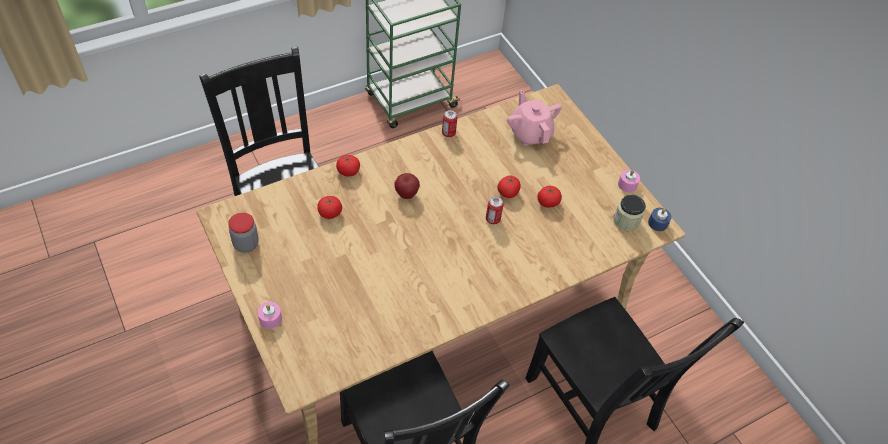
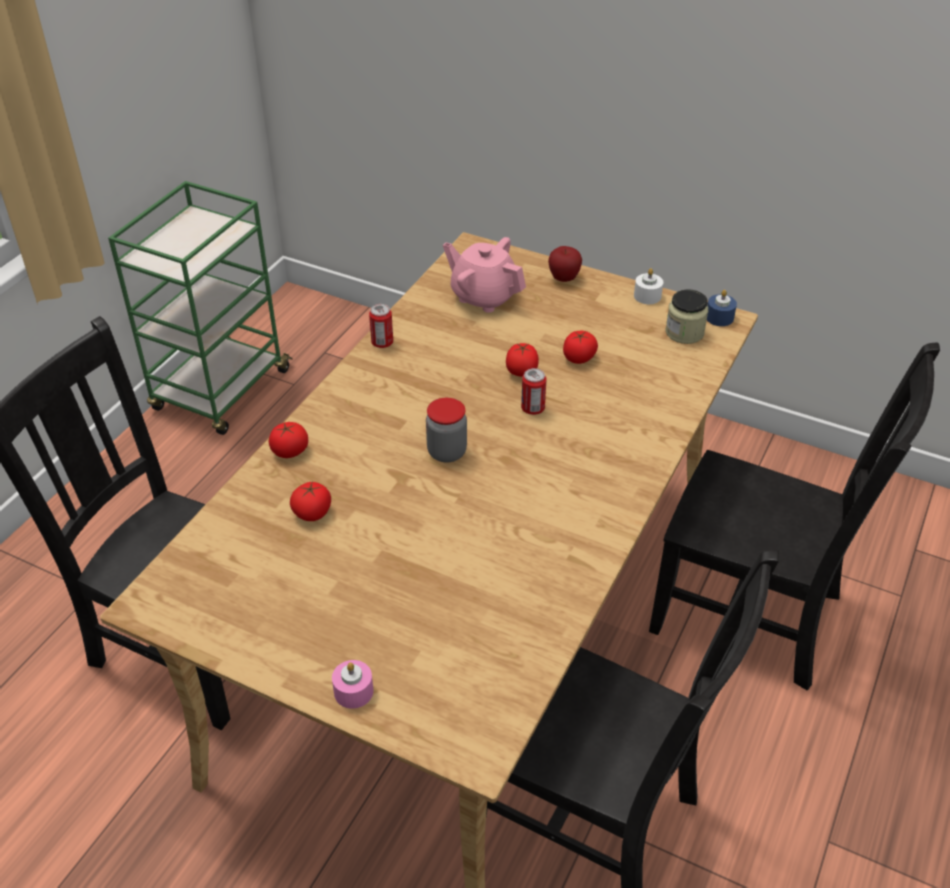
camera: 30 degrees left, 10 degrees down
jar [228,213,259,253] -> jar moved to [426,398,467,463]
apple [395,173,420,199] -> apple moved to [548,246,582,282]
pink candle [618,170,640,192] -> white candle [634,268,663,304]

